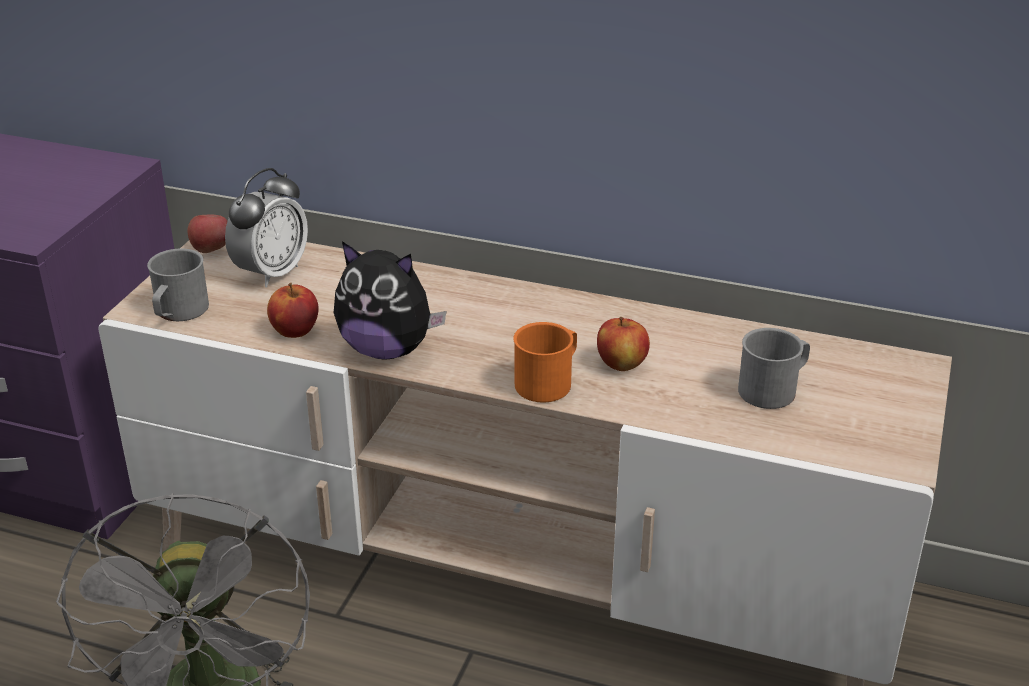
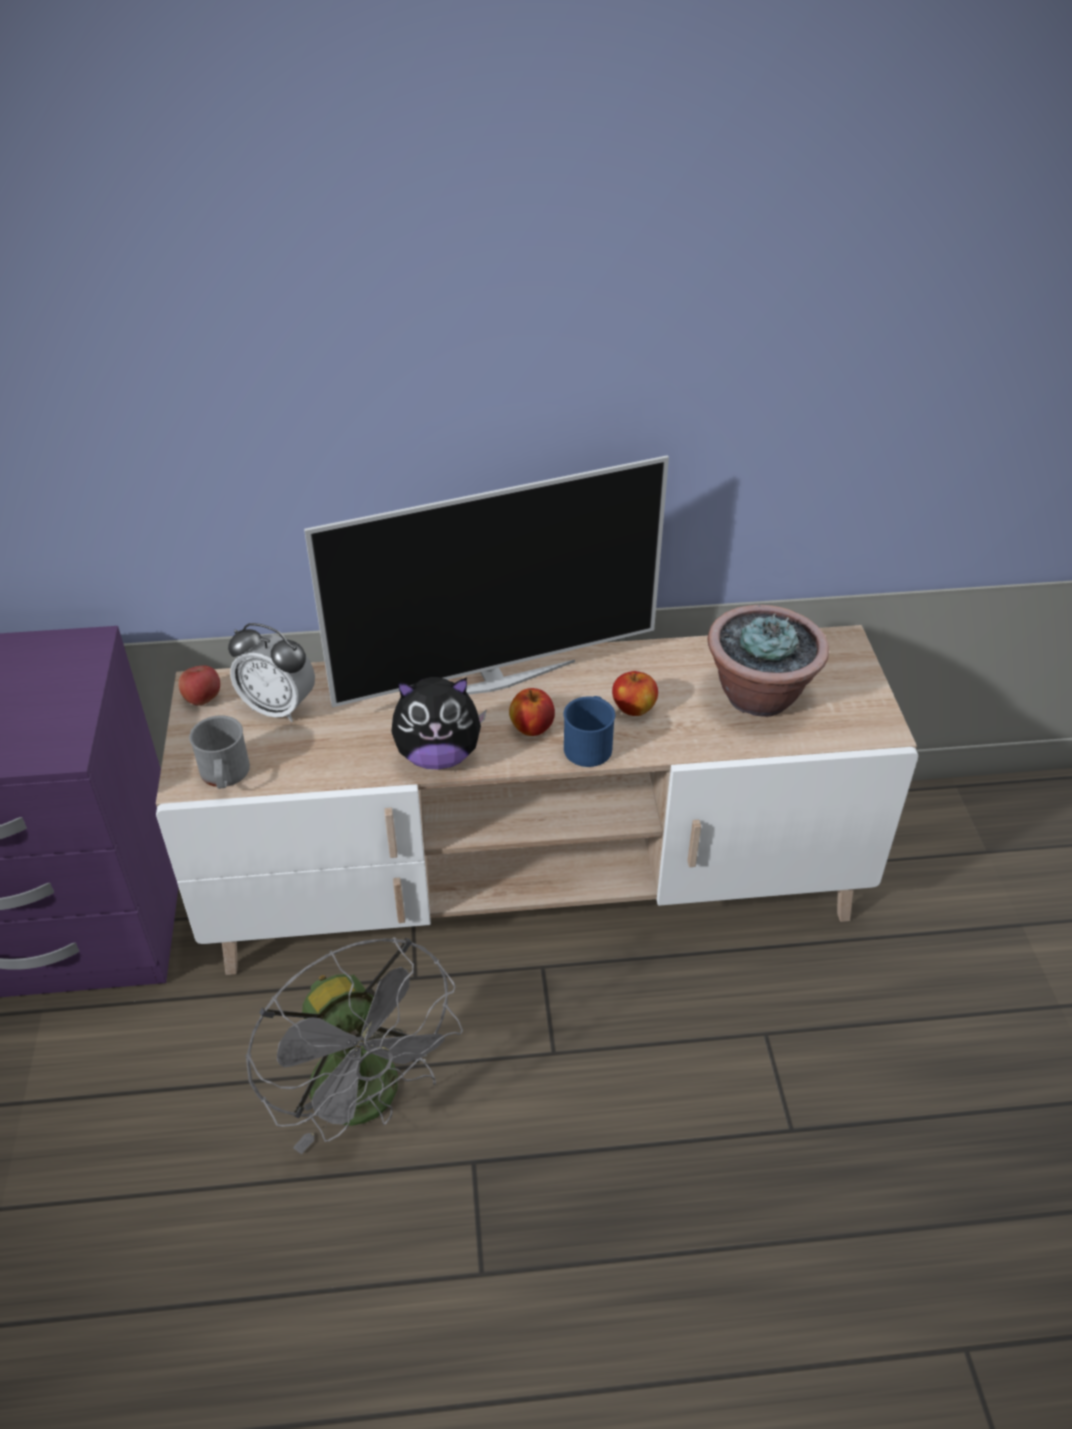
camera: 25 degrees left, 10 degrees up
alarm clock [225,168,308,287] -> alarm clock turned 105 degrees clockwise [228,623,315,722]
apple [267,283,318,338] -> apple moved to [509,688,555,736]
orange mug [513,322,577,402] -> blue mug [563,696,615,767]
grey mug [738,328,810,409] -> potted plant [707,605,829,717]
none -> television [304,455,669,707]

